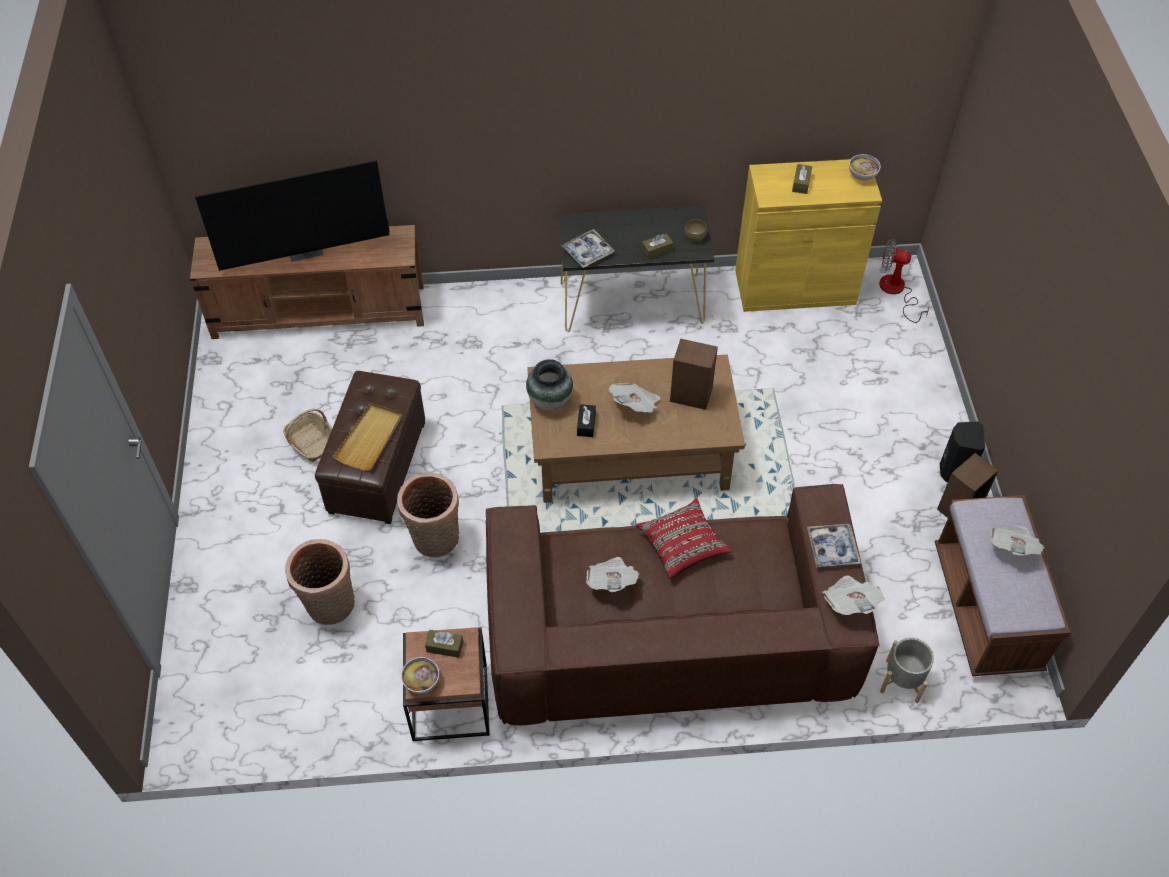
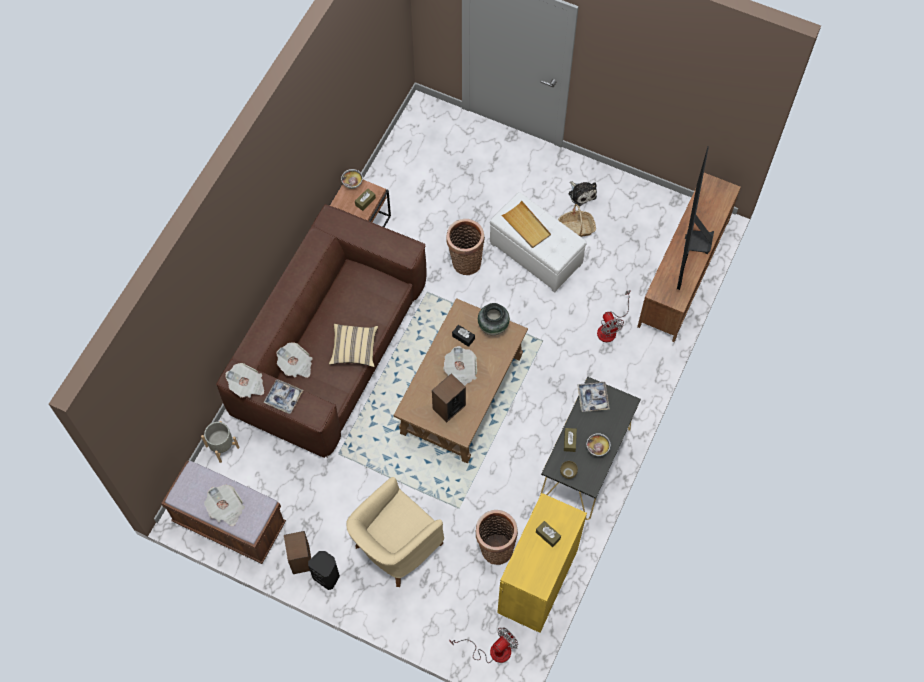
camera: 120 degrees right, 10 degrees up
basket [285,539,355,625] -> basket moved to [475,510,518,565]
brown ottoman [315,371,425,524] -> white ottoman [490,192,586,293]
newspaper [586,557,639,592] -> newspaper moved to [276,343,312,378]
red pillow [636,498,731,579] -> beige pillow [329,324,378,367]
bowl [849,154,881,181] -> bowl moved to [587,433,610,456]
none -> beige armchair [346,477,444,587]
none -> plush toy [569,181,597,207]
none -> fan [597,290,631,342]

